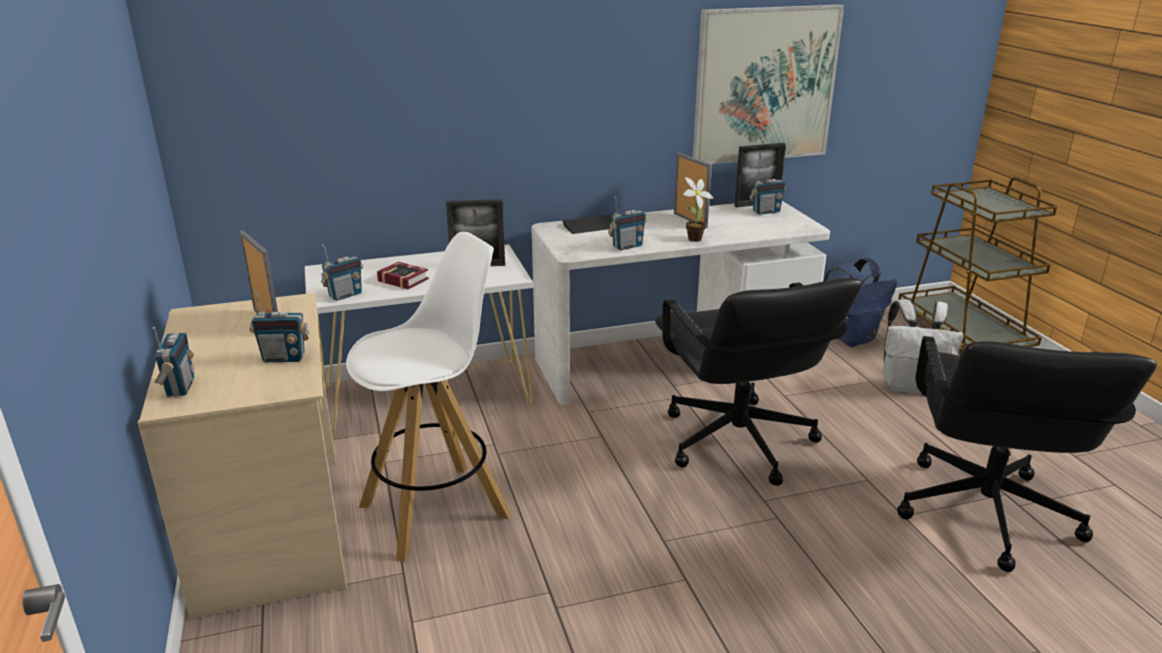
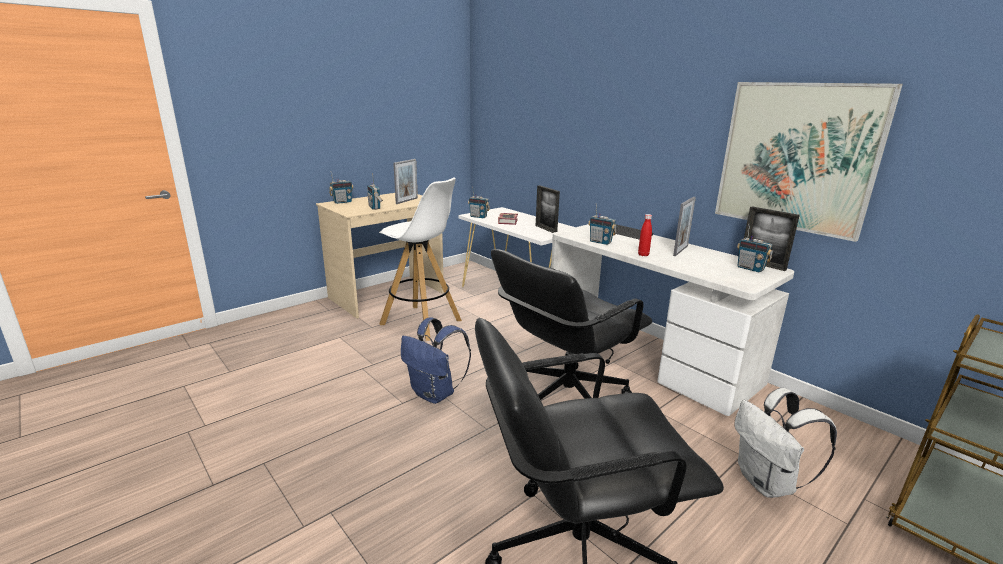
camera: 65 degrees right, 5 degrees down
potted plant [683,177,713,242] -> red bottle [638,214,652,256]
blue backpack [824,258,897,347] -> blue backpack moved to [401,317,471,404]

